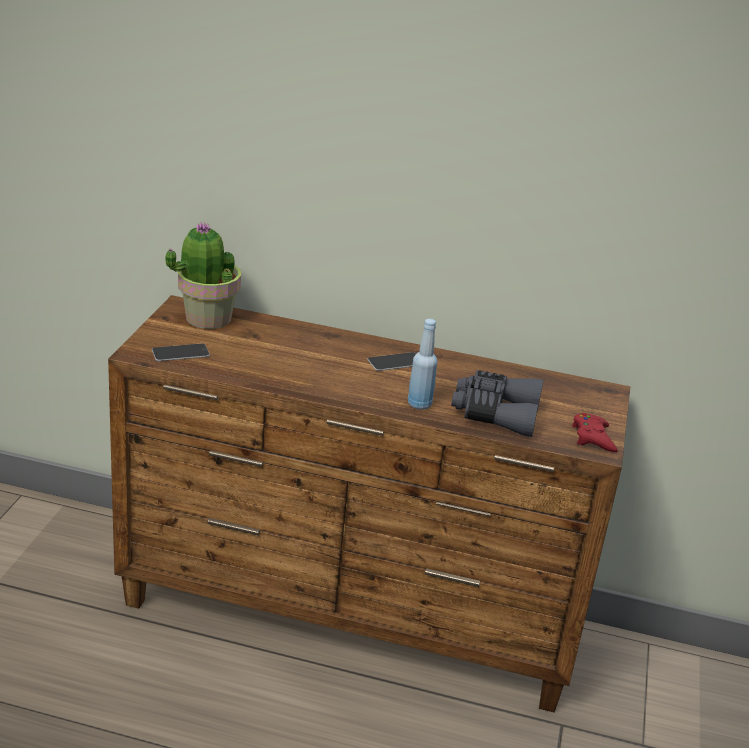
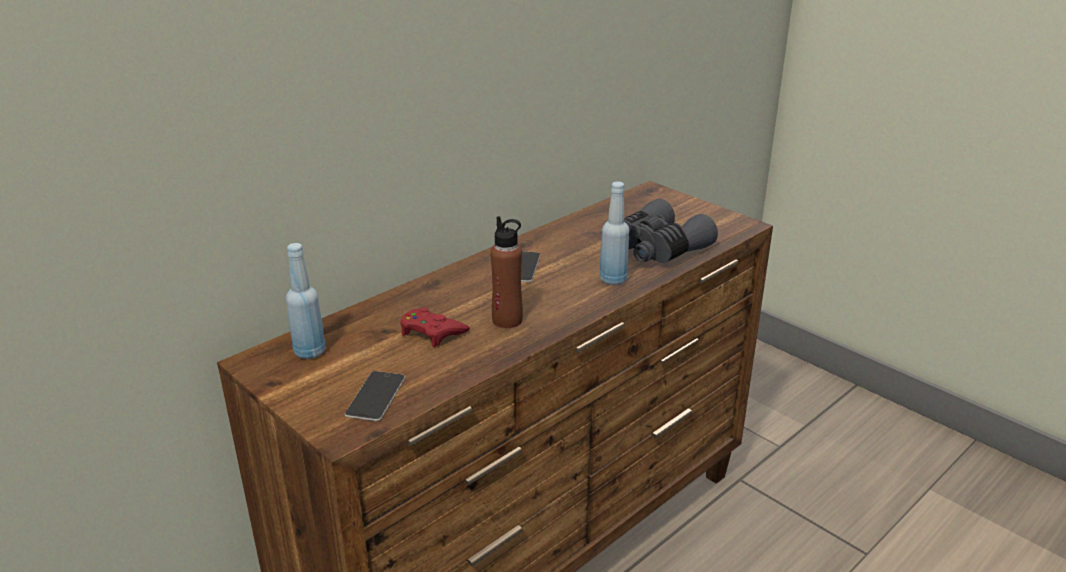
camera: 55 degrees left, 0 degrees up
potted plant [165,222,241,329] -> blue bottle [286,243,325,359]
red game controller [572,413,618,452] -> red game controller moved to [400,308,470,347]
none -> brown bottle [490,216,523,328]

